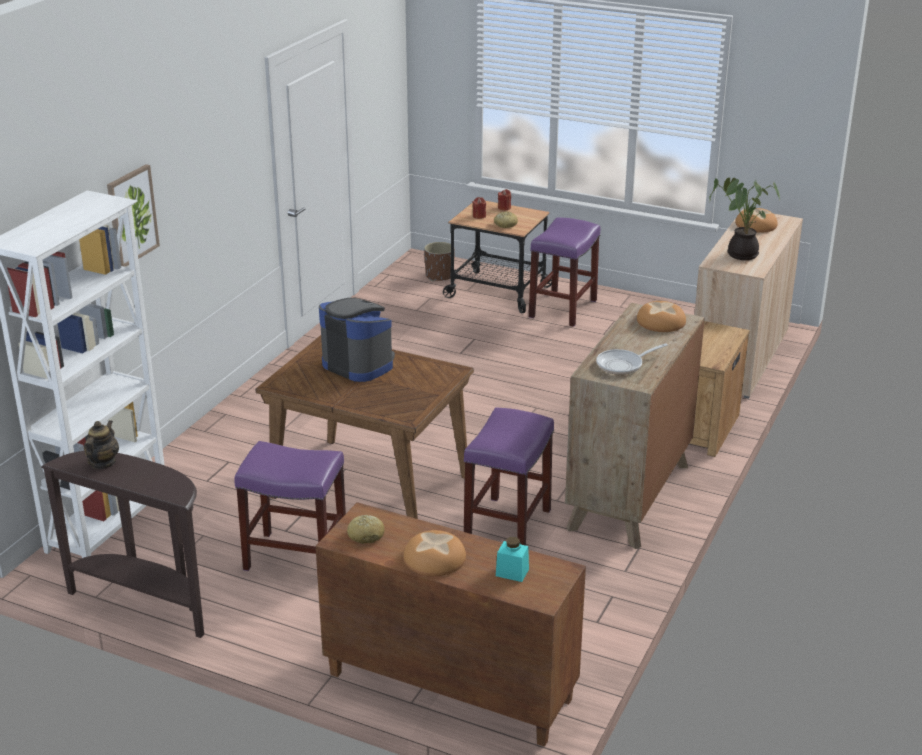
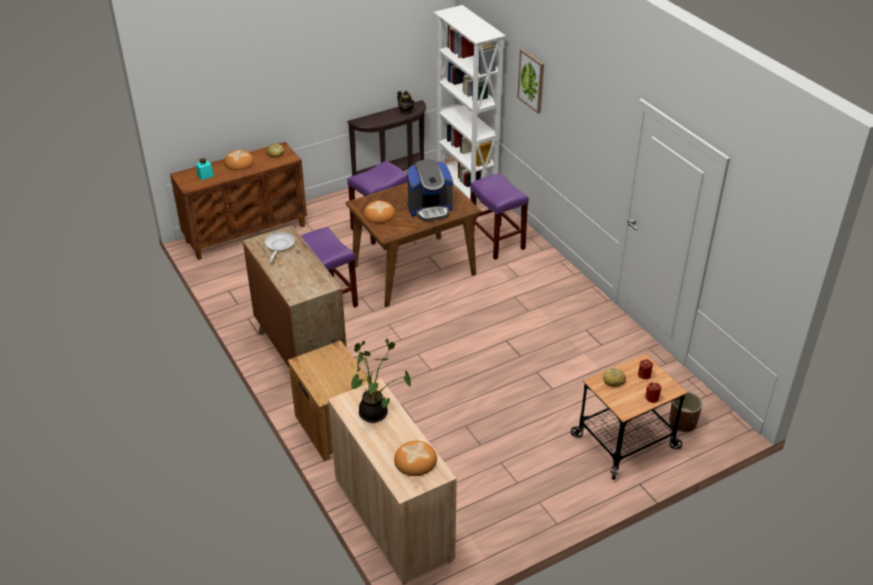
camera: 125 degrees right, 10 degrees up
purple stool [529,217,600,327] -> purple stool moved to [470,173,529,260]
bread [637,301,686,332] -> bread moved to [364,201,395,223]

